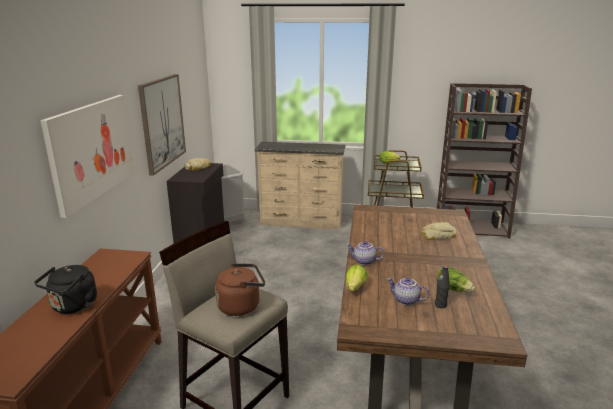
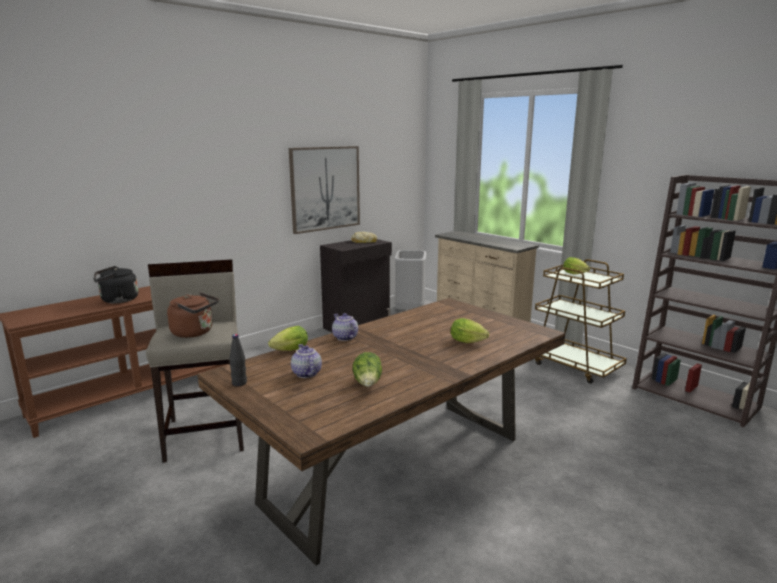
camera: 40 degrees right, 5 degrees down
picture [40,95,135,218] -> none
bread [421,222,456,240] -> lettuce [451,318,489,343]
black bottle [435,266,450,308] -> black bottle moved to [230,334,247,386]

